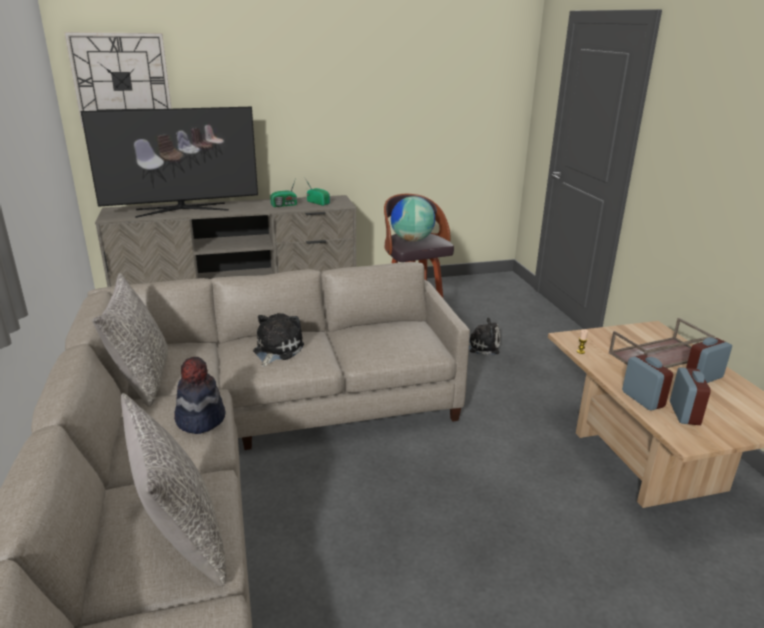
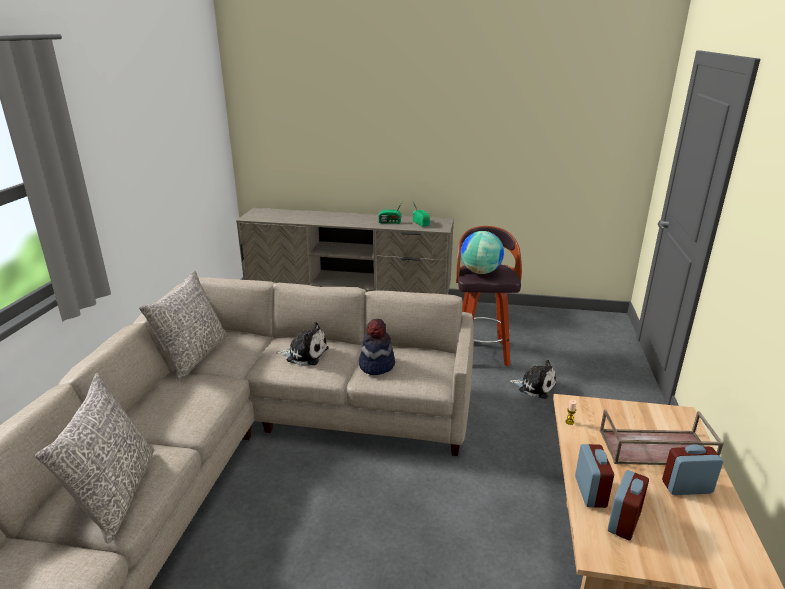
camera: 25 degrees right, 0 degrees up
wall clock [64,32,172,128] -> none
television [81,107,258,218] -> none
hat [174,357,226,434] -> hat moved to [359,319,395,375]
plush toy [253,313,304,367] -> plush toy turned 60 degrees clockwise [276,322,328,366]

